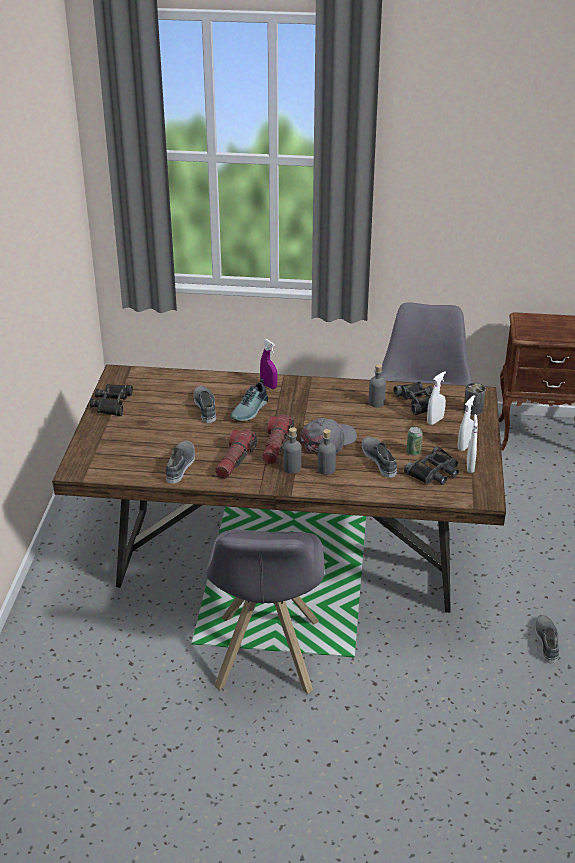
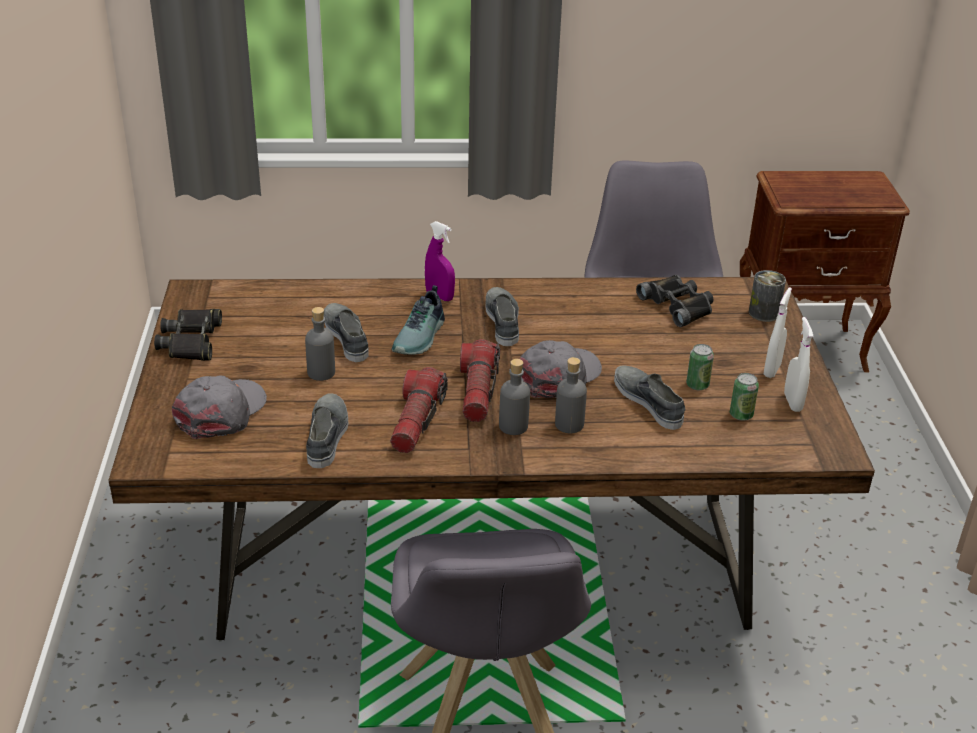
camera: 10 degrees left, 0 degrees up
grey bottle [368,364,386,407] -> grey bottle moved to [305,307,335,381]
black binoculars [404,446,459,485] -> can [730,373,759,421]
white spray bottle [427,371,446,425] -> none
grey shoe [535,615,559,664] -> grey shoe moved to [486,287,519,346]
none -> grey cap [172,375,267,439]

